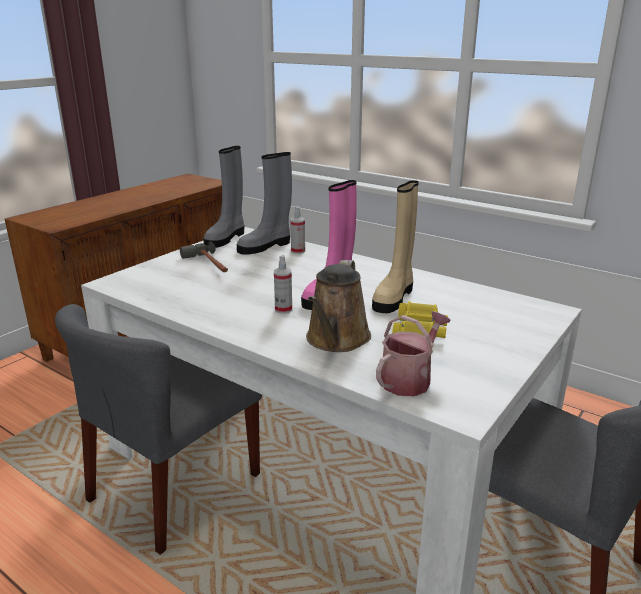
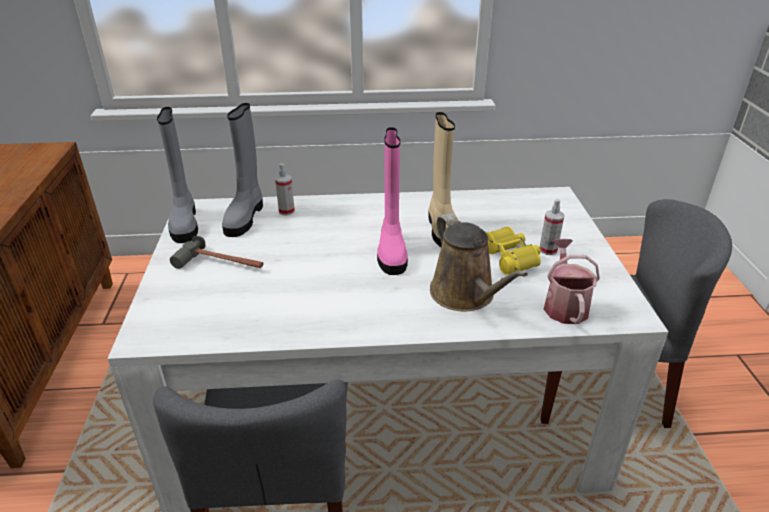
camera: 40 degrees left, 10 degrees up
spray bottle [274,255,292,314] -> spray bottle moved to [540,199,565,255]

